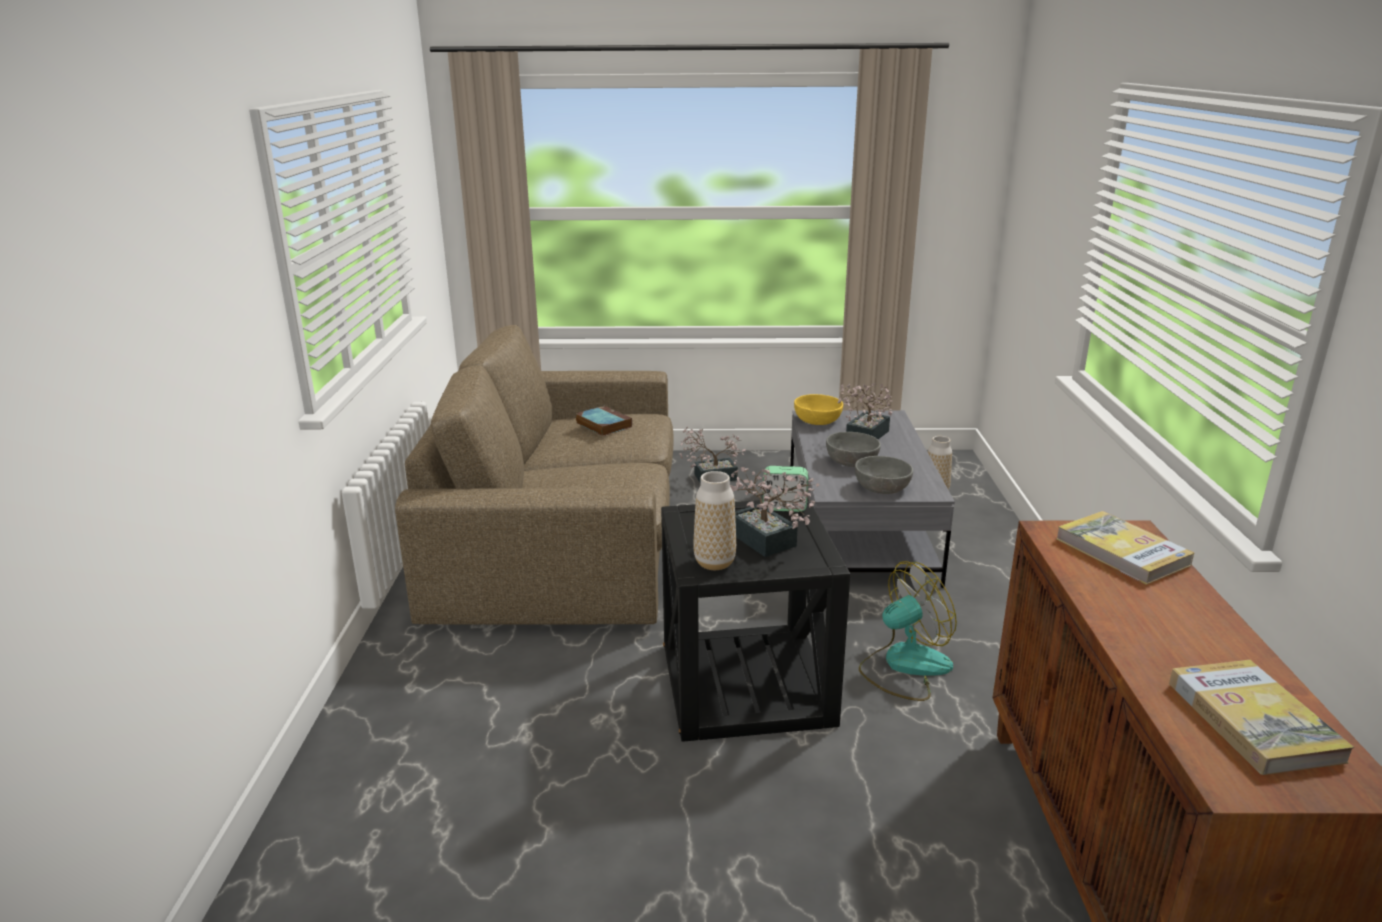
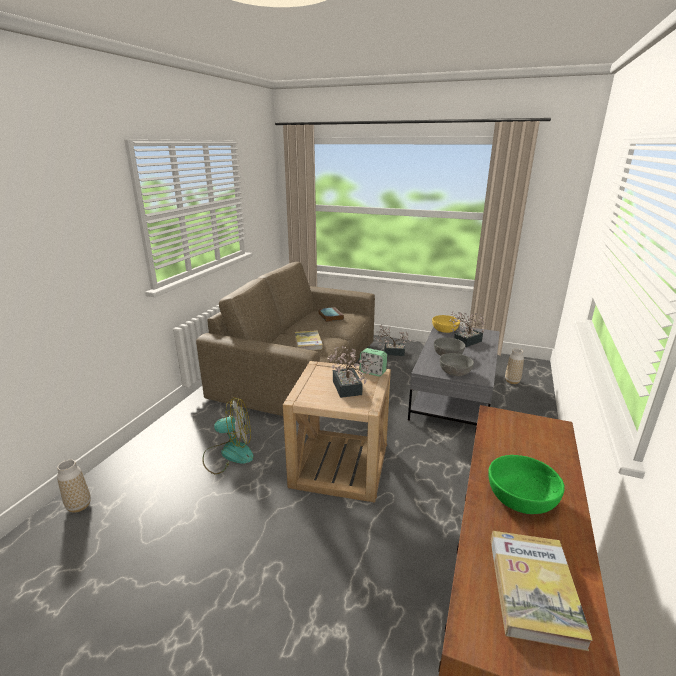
camera: 20 degrees right, 0 degrees up
black side table [661,497,850,742] -> beige side table [283,361,391,502]
vase [693,471,736,570] -> vase moved to [57,460,91,513]
fan [859,561,957,701] -> fan moved to [202,398,254,475]
book [1056,511,1194,585] -> book moved to [295,330,323,350]
none -> green bowl [488,455,564,514]

